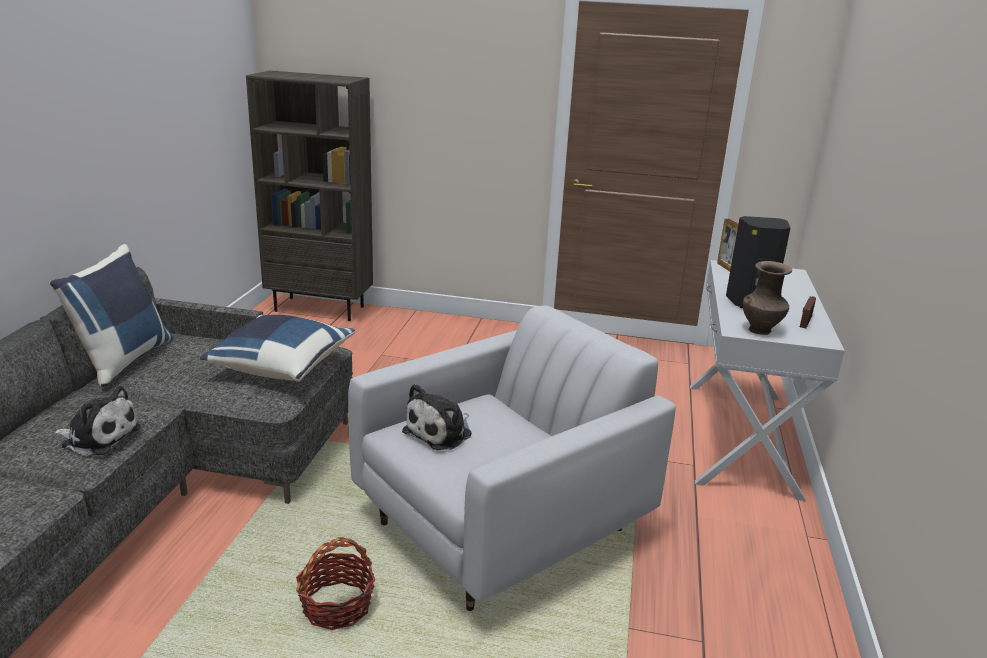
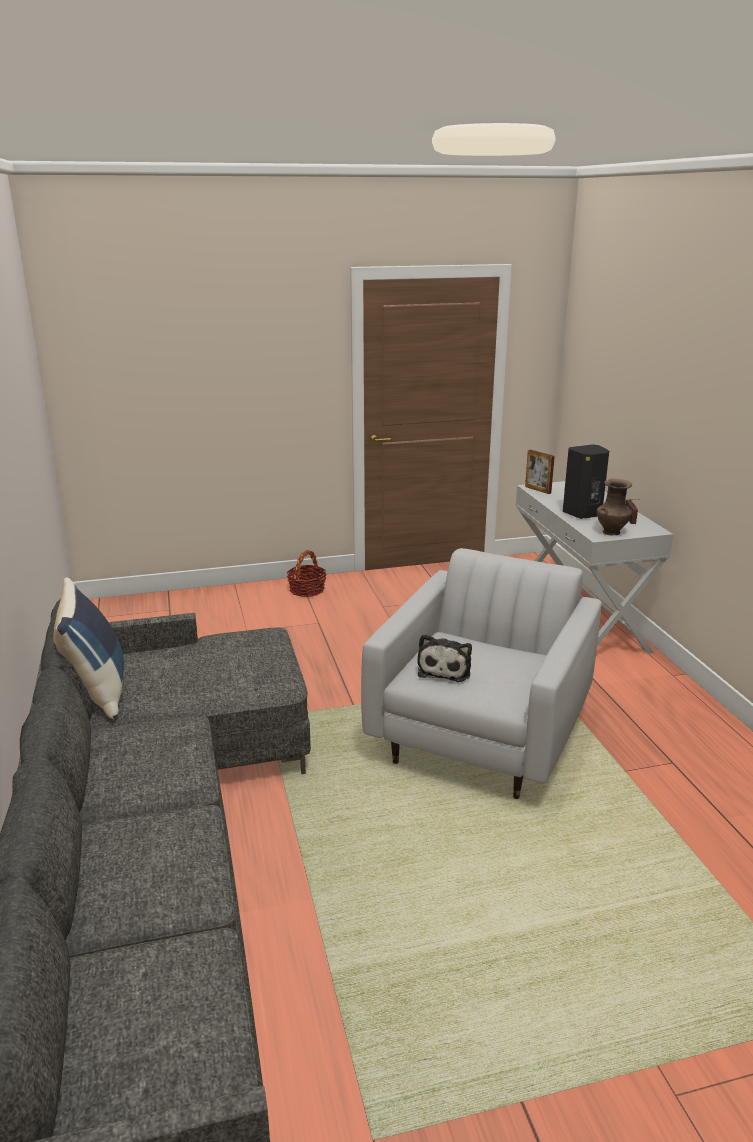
camera: 25 degrees left, 0 degrees up
plush toy [53,386,141,455] -> none
blue pillow [200,315,355,382] -> none
brown bookcase [246,71,373,321] -> none
basket [296,537,375,630] -> basket moved to [287,550,327,597]

